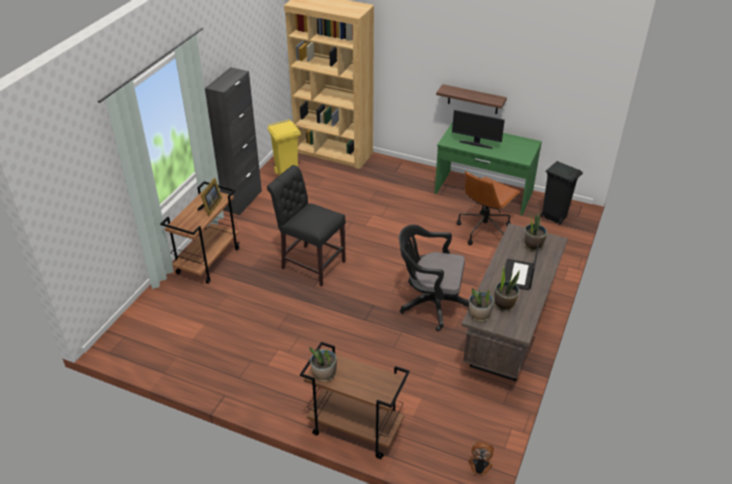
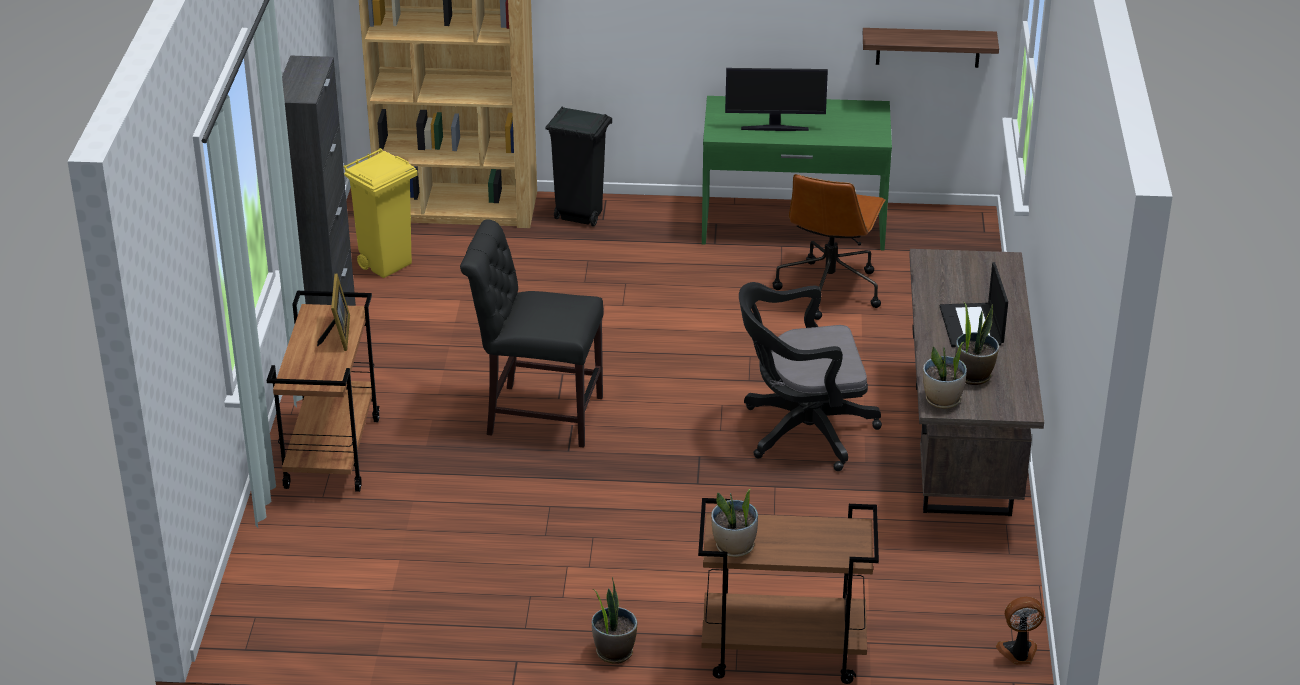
camera: 20 degrees left, 5 degrees down
shelf [436,84,507,114] -> shelf moved to [863,28,999,68]
potted plant [524,211,547,251] -> potted plant moved to [592,577,637,664]
black trash can [541,161,583,225] -> black trash can moved to [546,107,612,227]

